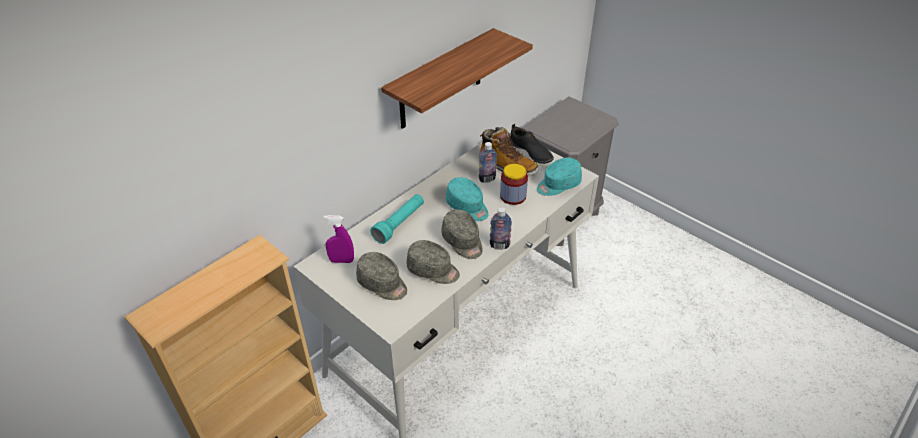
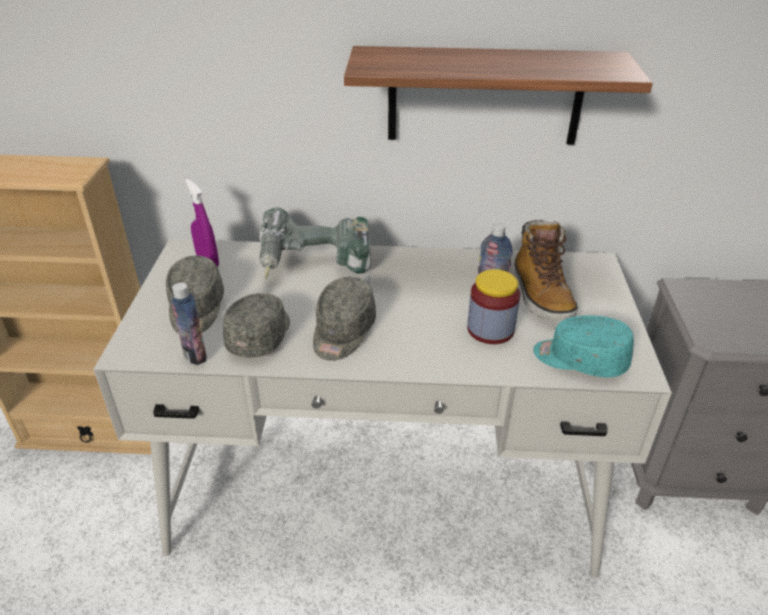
camera: 50 degrees right, 5 degrees down
turquoise flashlight [370,194,424,244] -> power drill [259,207,371,284]
grey cap [407,240,460,284] -> grey cap turned 150 degrees counterclockwise [223,293,290,358]
turquoise cap [446,177,488,221] -> none
bottle [490,207,512,250] -> bottle moved to [171,283,207,365]
black shoe [509,124,554,164] -> none

